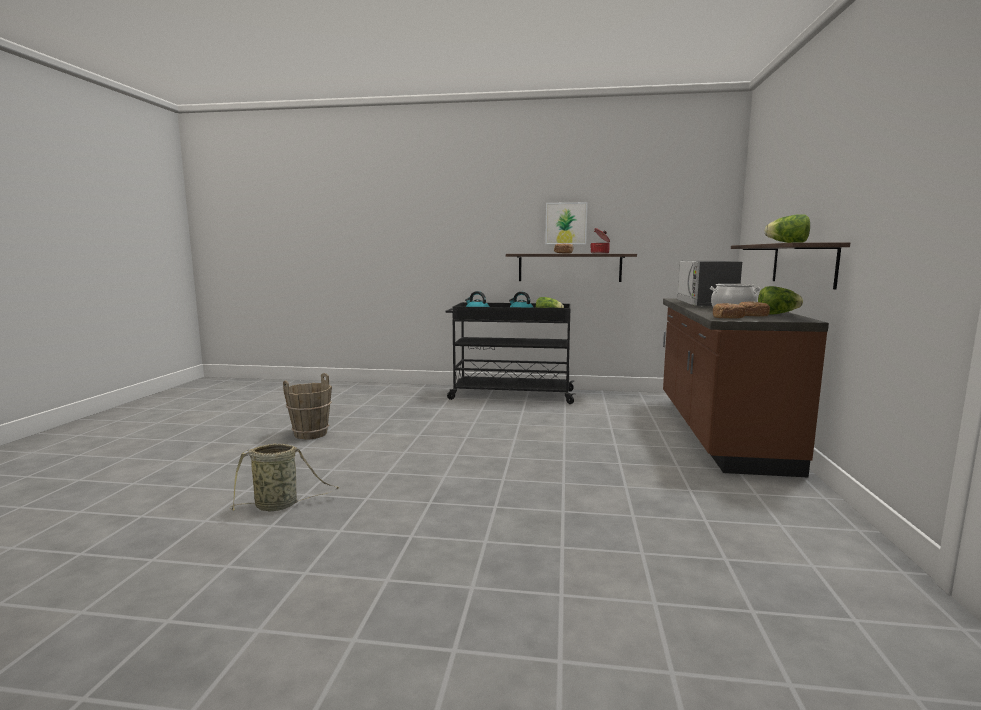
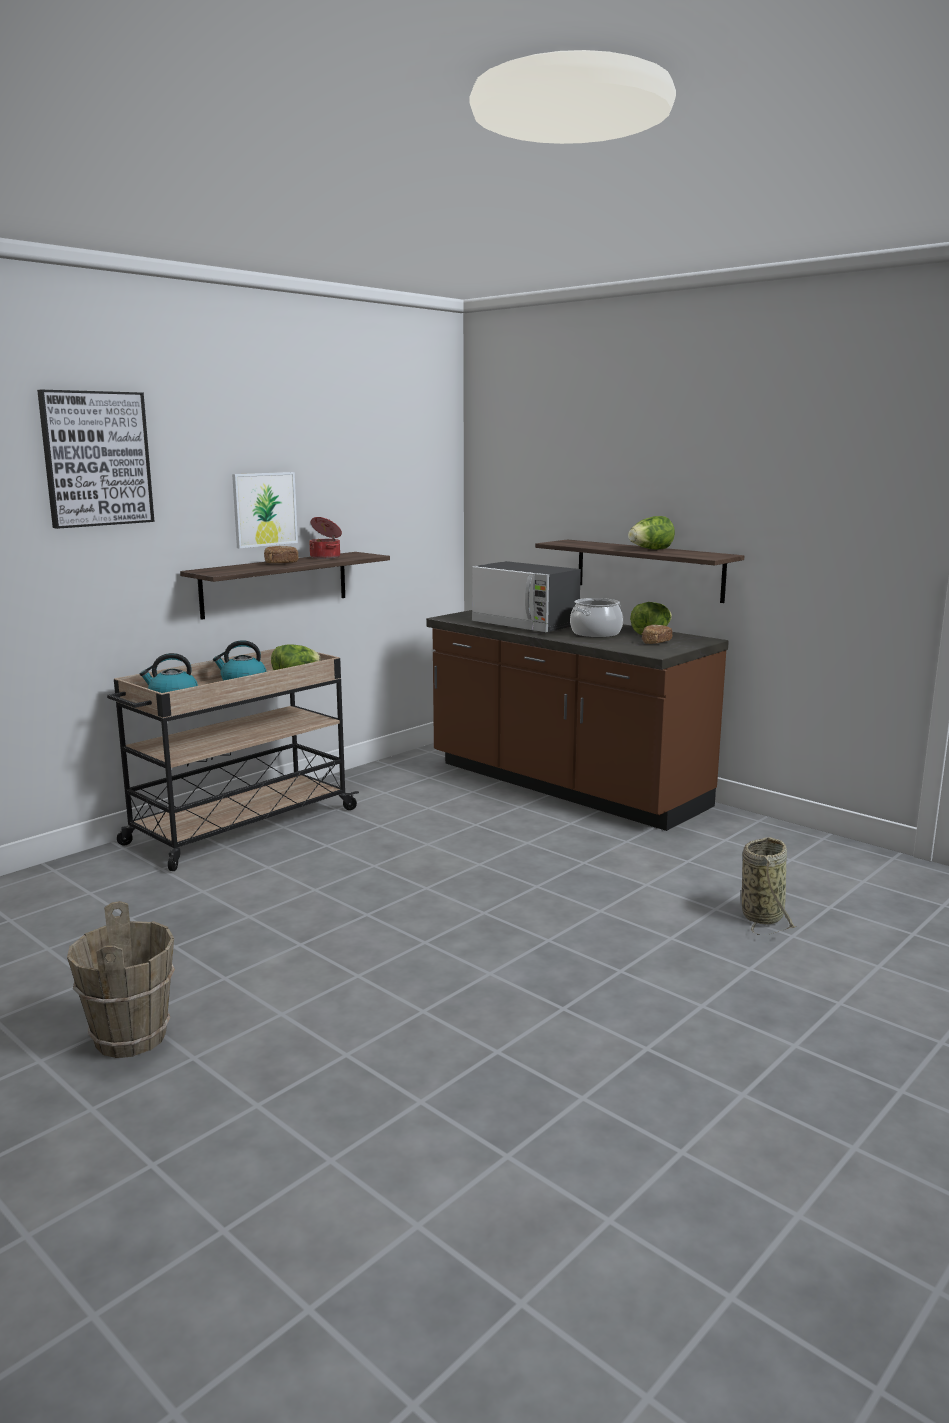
camera: 55 degrees left, 5 degrees up
basket [229,443,339,511] -> basket moved to [742,837,796,935]
black cart [446,302,574,404] -> beige cart [107,649,359,871]
bread [713,303,746,318] -> none
none -> picture [37,390,155,529]

